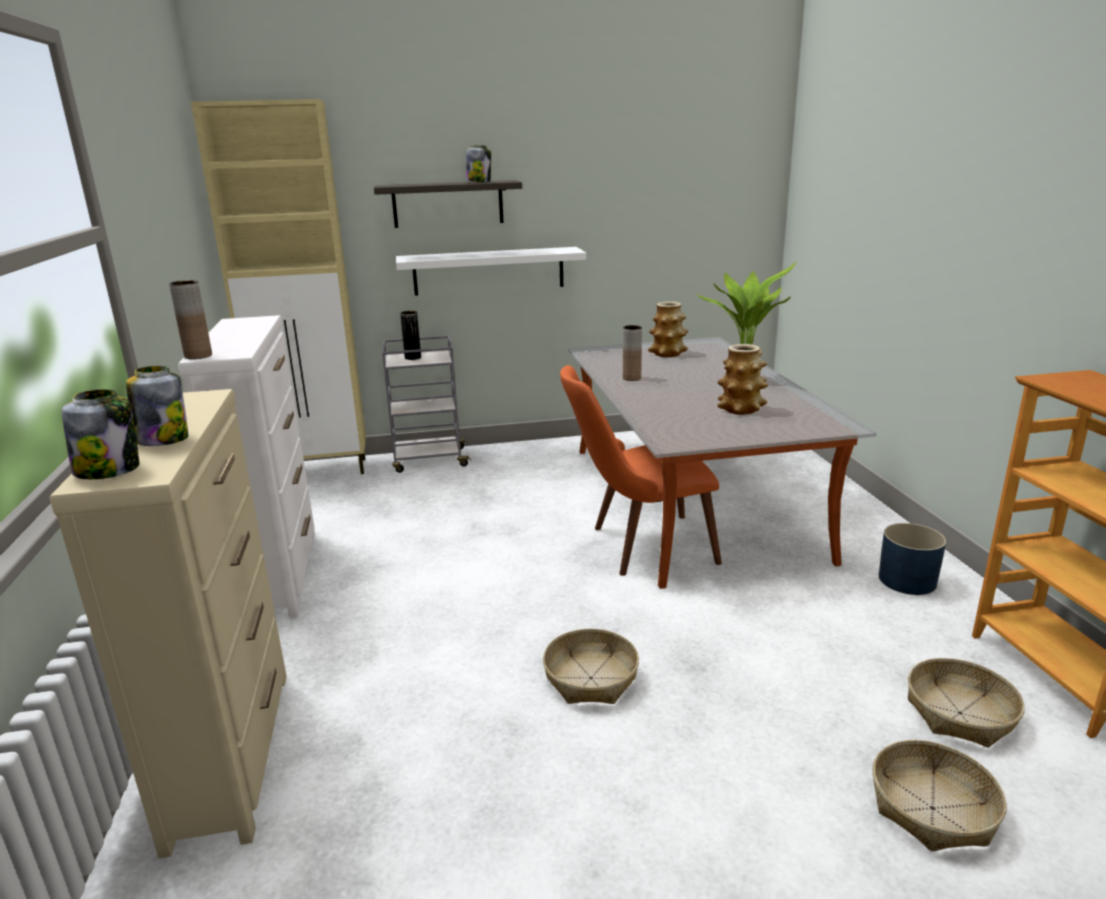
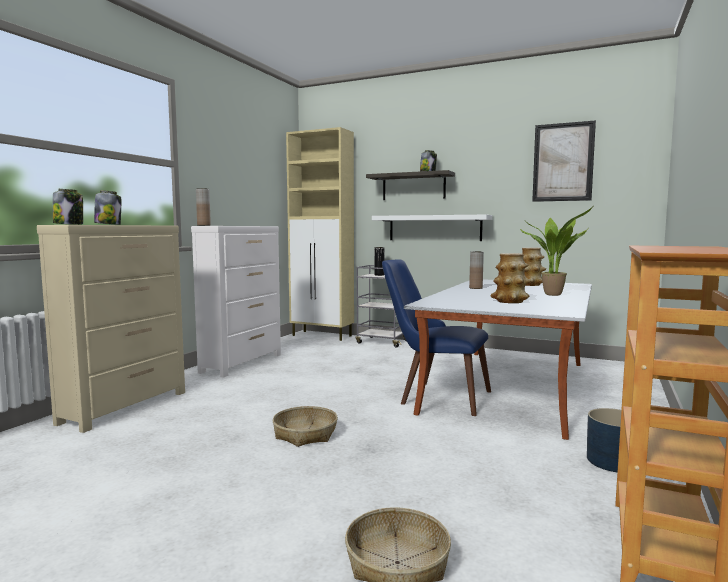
camera: 35 degrees right, 15 degrees down
orange chair [560,365,722,576] -> blue chair [382,259,491,416]
basket [908,658,1025,748] -> none
none -> picture [532,120,596,202]

